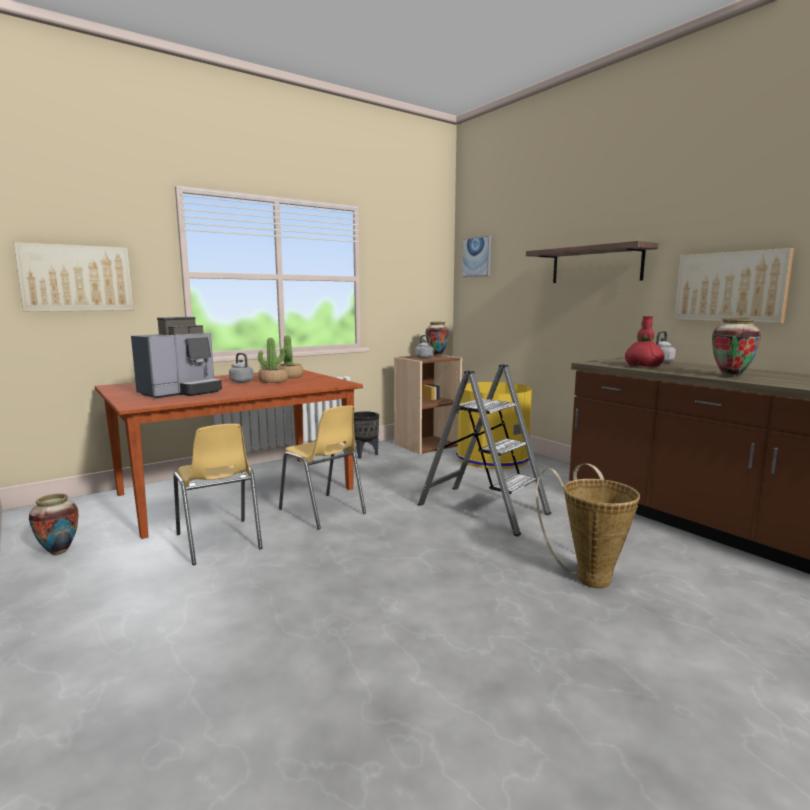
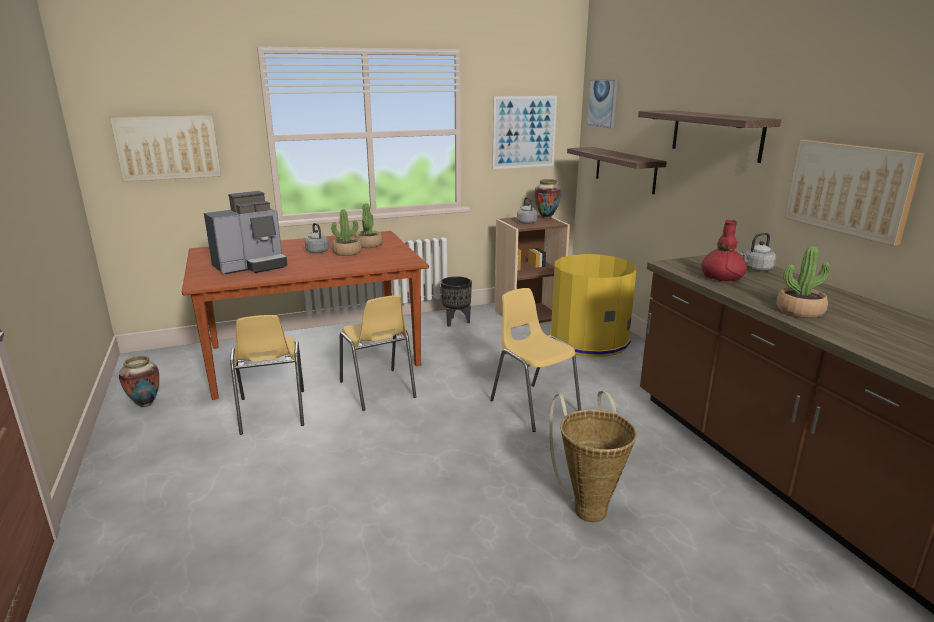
camera: 15 degrees right, 10 degrees up
grey step ladder [417,364,552,537] -> yellow chair [490,288,581,432]
vase [712,318,761,377] -> potted plant [777,246,830,318]
none -> picture [492,96,557,169]
none -> shelf [567,147,667,194]

